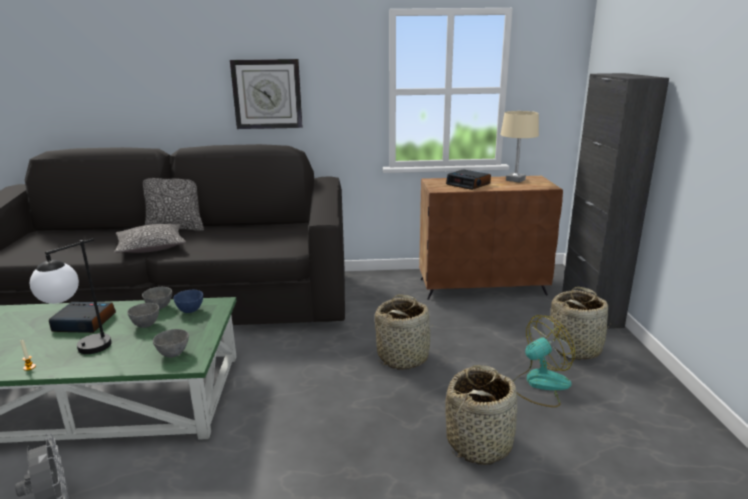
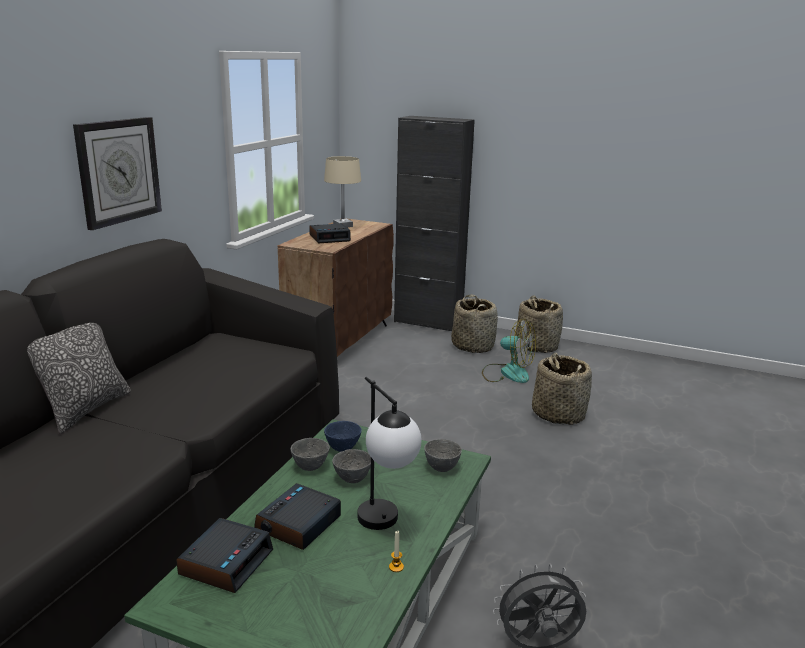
camera: 65 degrees left, 0 degrees up
pillow [114,224,186,253] -> none
basket [375,294,433,370] -> basket moved to [515,295,563,353]
fan [513,315,575,407] -> fan turned 120 degrees clockwise [482,319,536,383]
none -> alarm clock [176,518,273,593]

